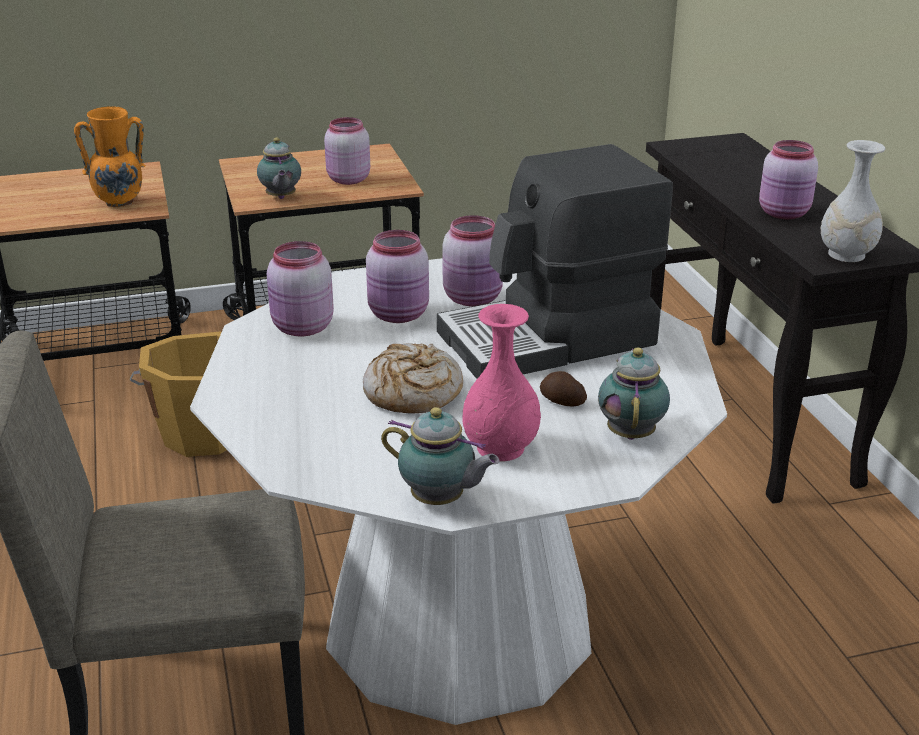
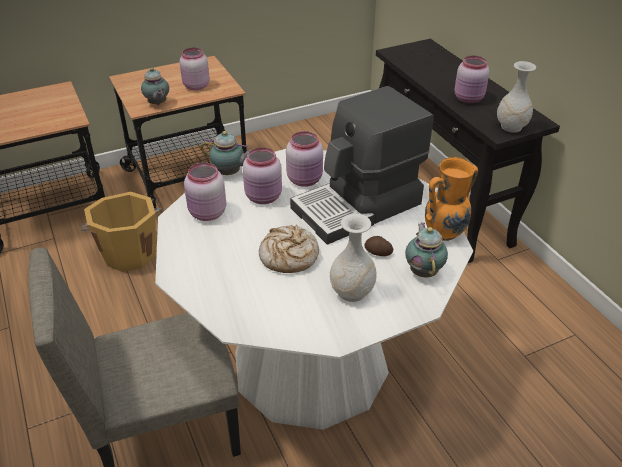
camera: 10 degrees left, 10 degrees up
orange vase [74,106,146,207] -> orange vase moved to [425,157,478,241]
teapot [381,407,499,505] -> teapot moved to [200,131,252,175]
pink vase [462,304,541,462] -> white vase [330,214,377,302]

